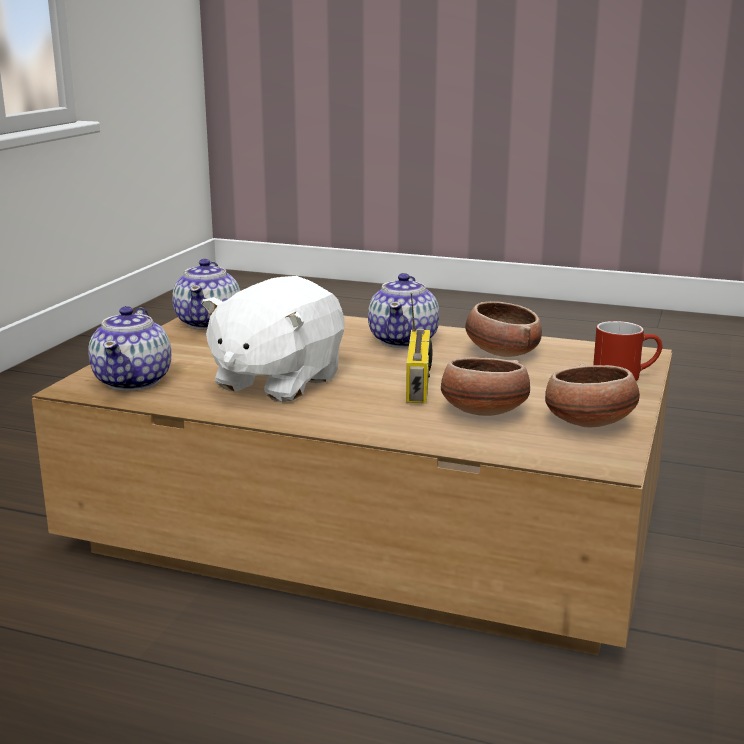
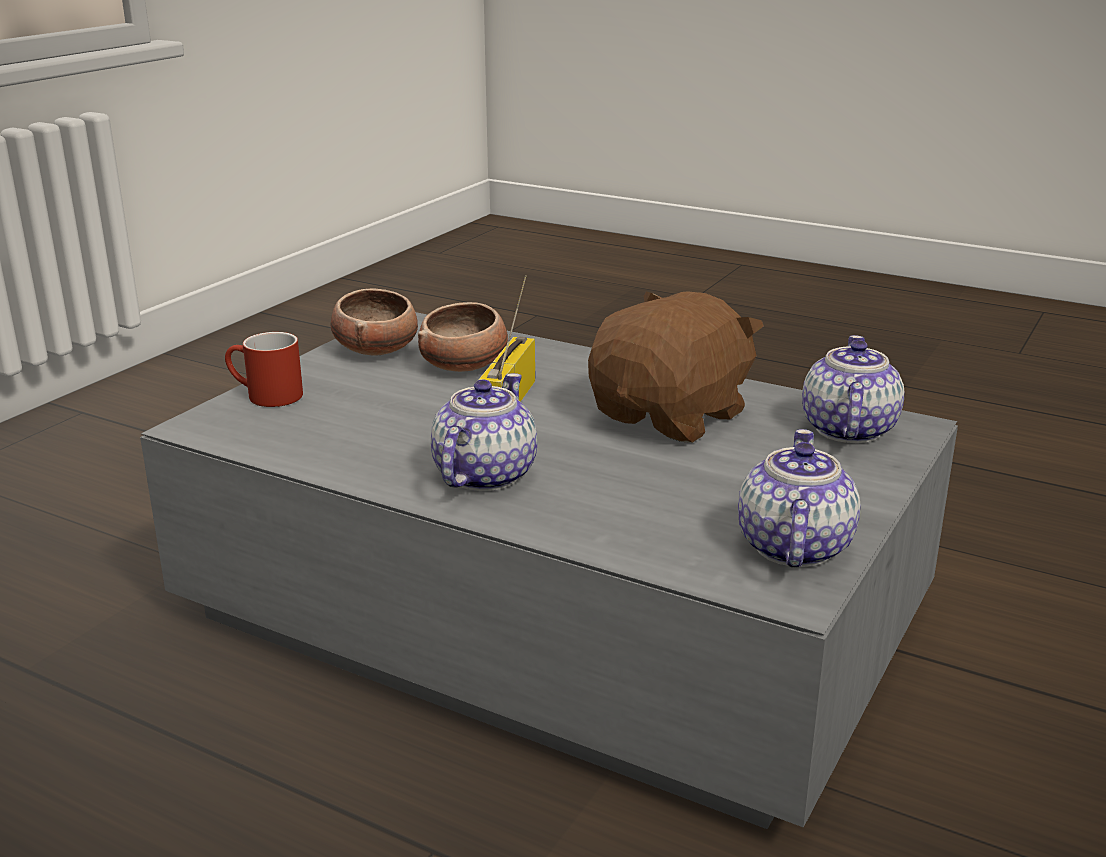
camera: 170 degrees left, 5 degrees up
brown coffee table [32,316,672,656] -> grey coffee table [140,312,958,829]
white plush toy [201,276,345,402] -> brown plush toy [588,291,764,443]
bowl [465,301,542,357] -> none

